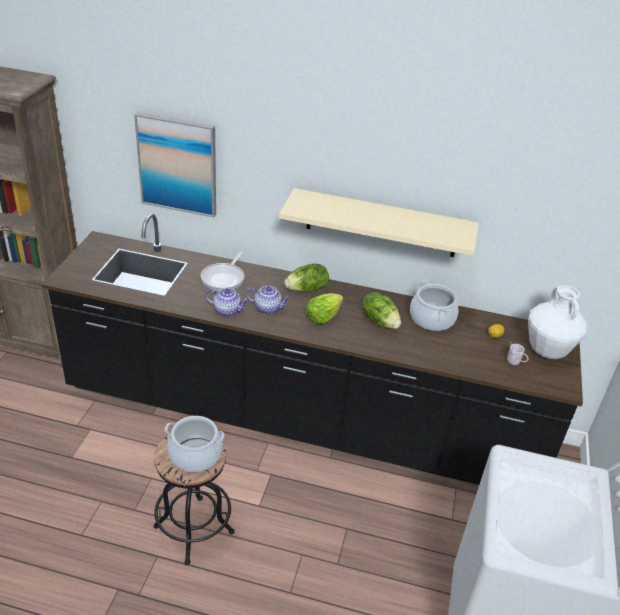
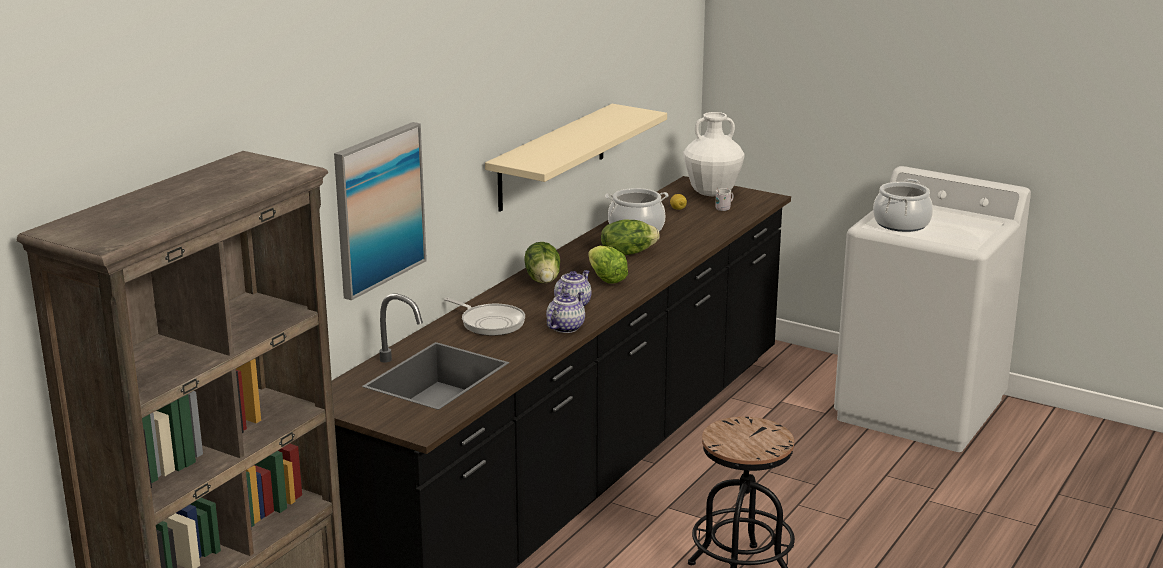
camera: 70 degrees left, 15 degrees down
cooking pot [165,416,224,472] -> cooking pot moved to [873,179,933,232]

